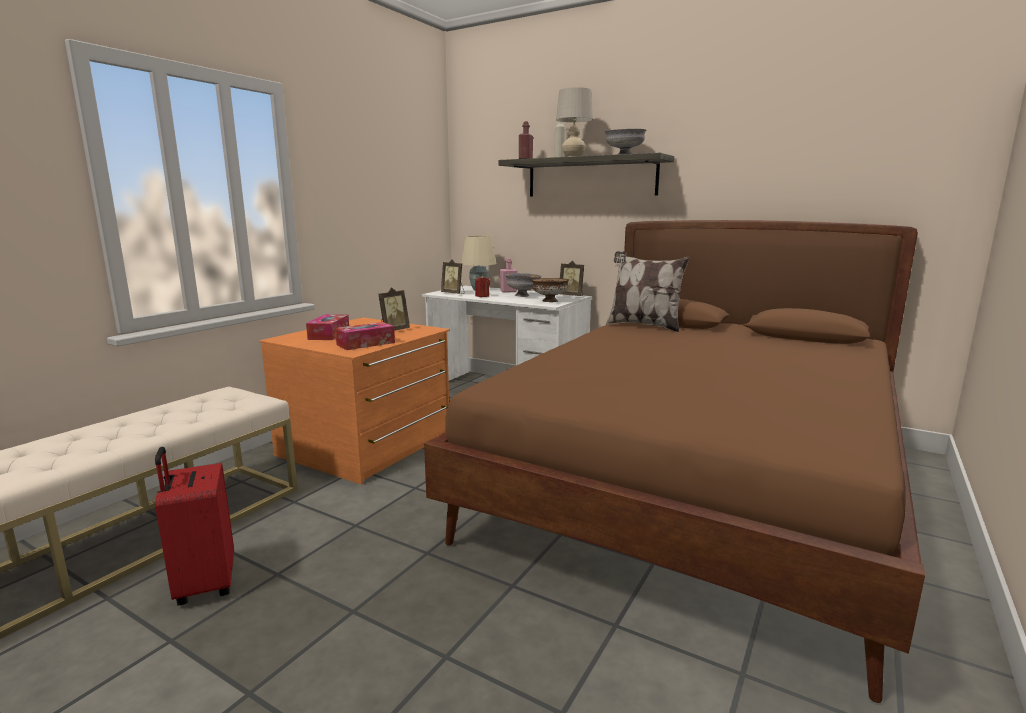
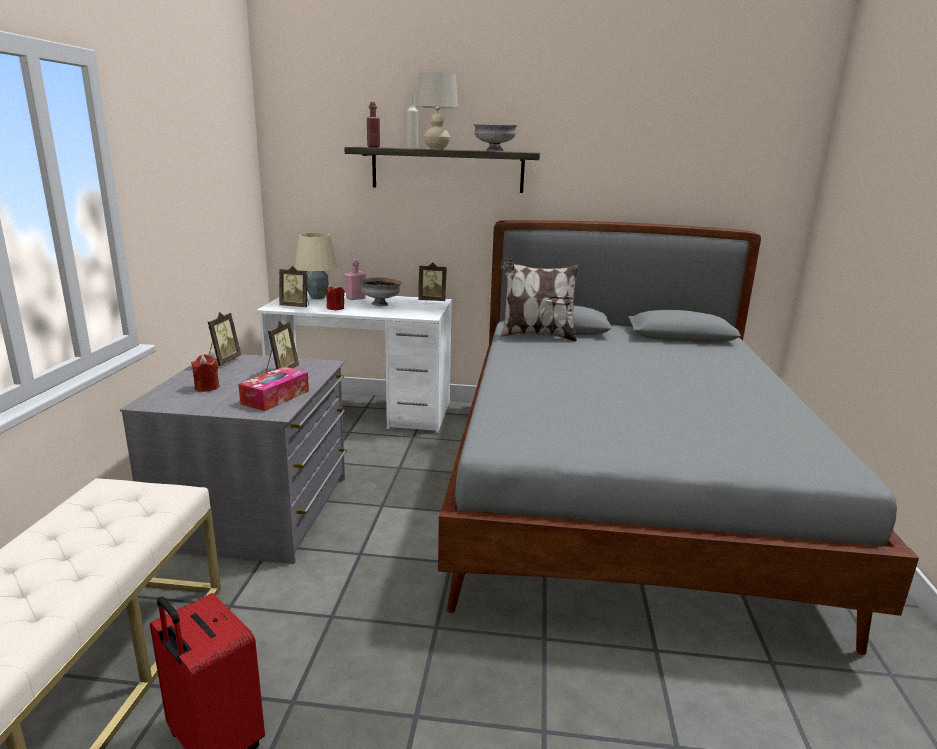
camera: 25 degrees left, 5 degrees up
orange dresser [259,317,450,484] -> grey dresser [120,352,347,564]
tissue box [306,314,349,340] -> red candle [191,354,220,392]
brown bed [424,220,925,703] -> grey bed [438,220,919,655]
brown bowl [532,278,569,302] -> none
none -> picture frame [208,312,241,366]

